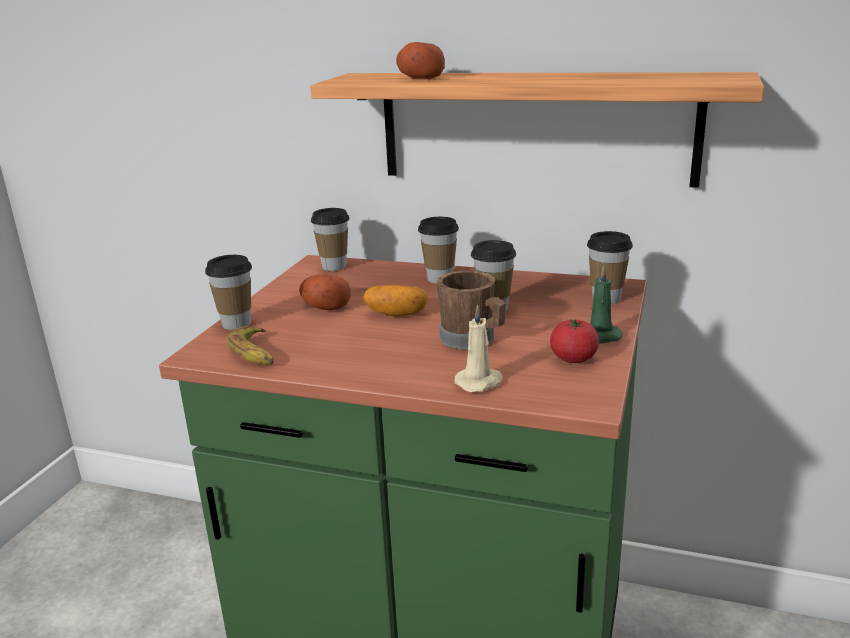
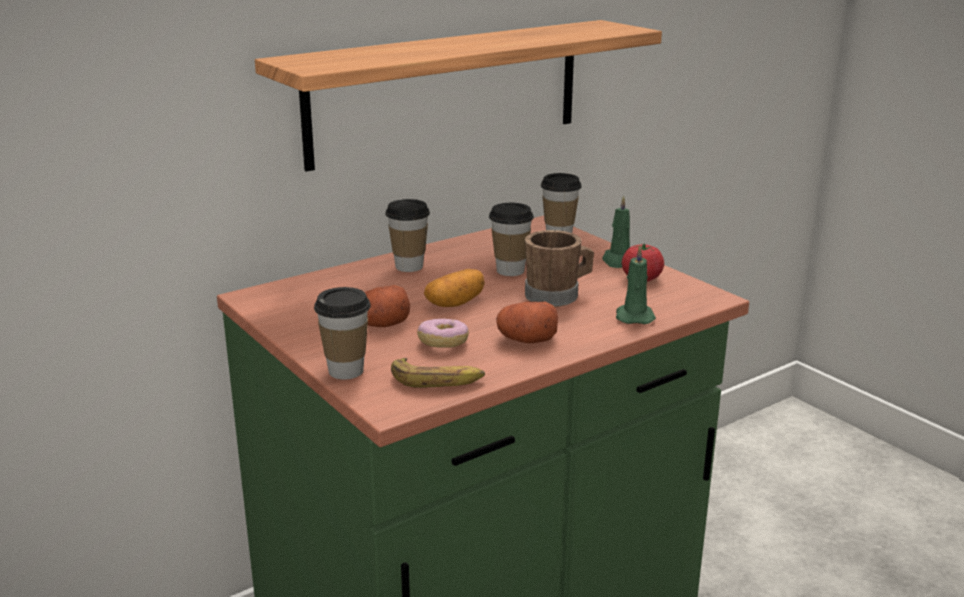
camera: 55 degrees left, 0 degrees up
cup [311,208,350,271] -> none
potato [396,42,445,79] -> potato moved to [496,302,558,343]
beige candle [455,305,503,392] -> green candle [616,246,656,324]
none -> donut [417,319,469,348]

